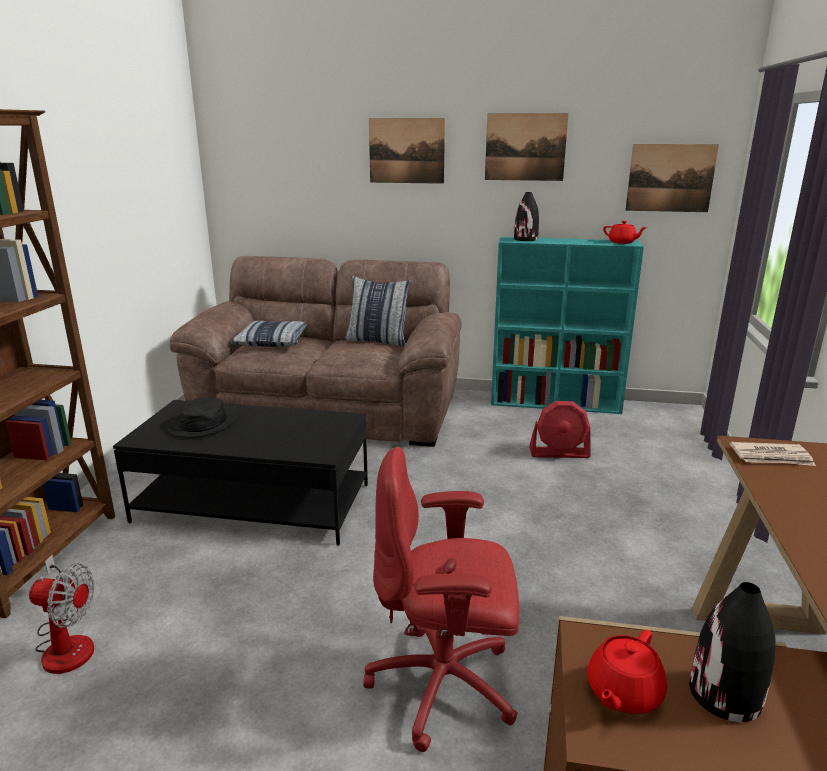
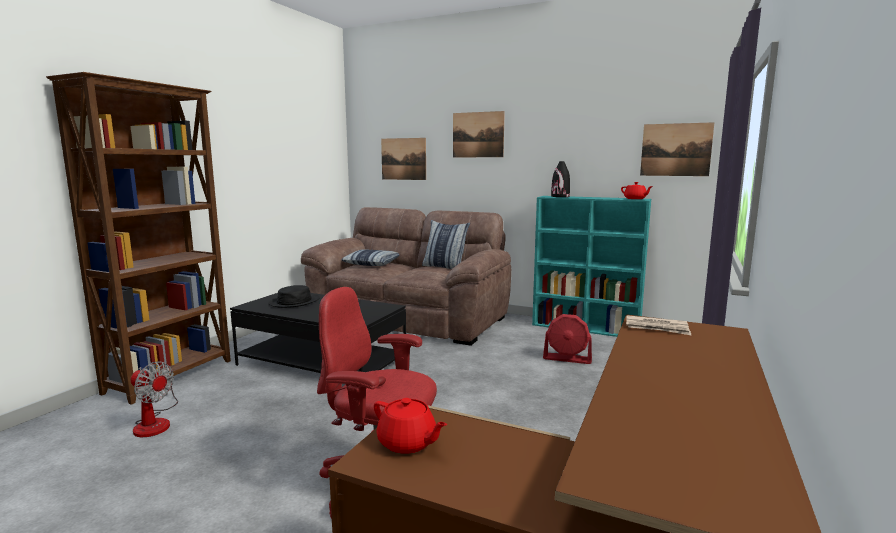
camera: 15 degrees right, 10 degrees down
picture [485,113,568,181] -> picture moved to [381,138,426,180]
red teapot [587,629,667,714] -> red teapot turned 105 degrees counterclockwise [374,398,447,454]
black vase [689,582,775,722] -> none

